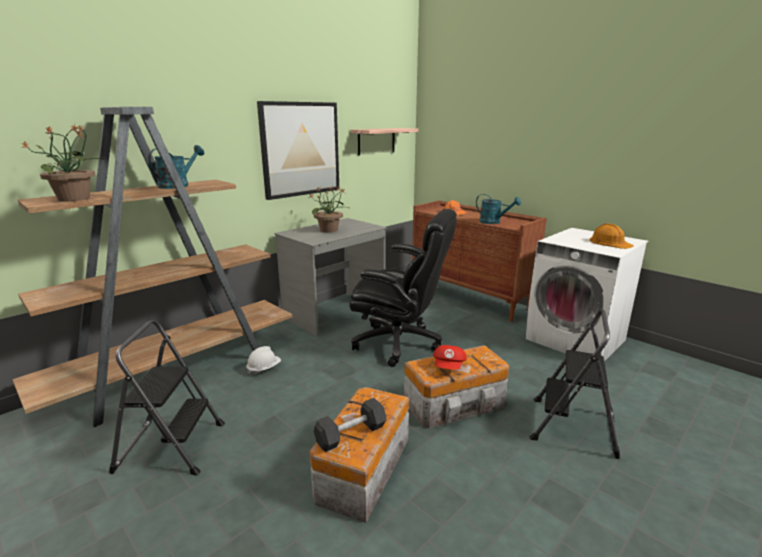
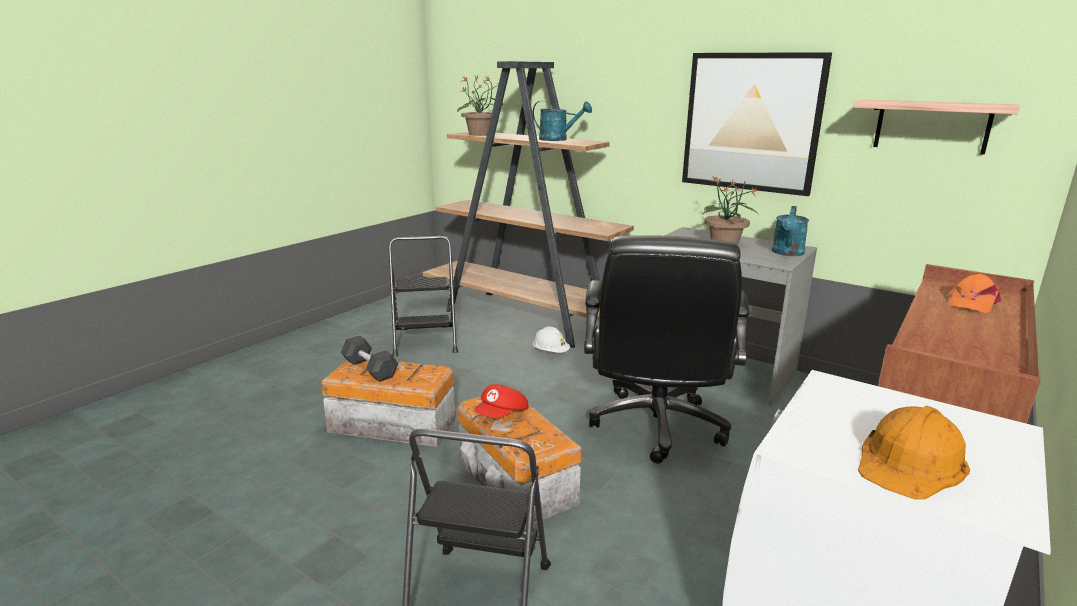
camera: 80 degrees right, 0 degrees up
red cap [433,345,467,370] -> red cap turned 60 degrees counterclockwise [474,384,529,418]
turquoise watering can [476,194,521,224] -> turquoise watering can moved to [772,206,809,256]

